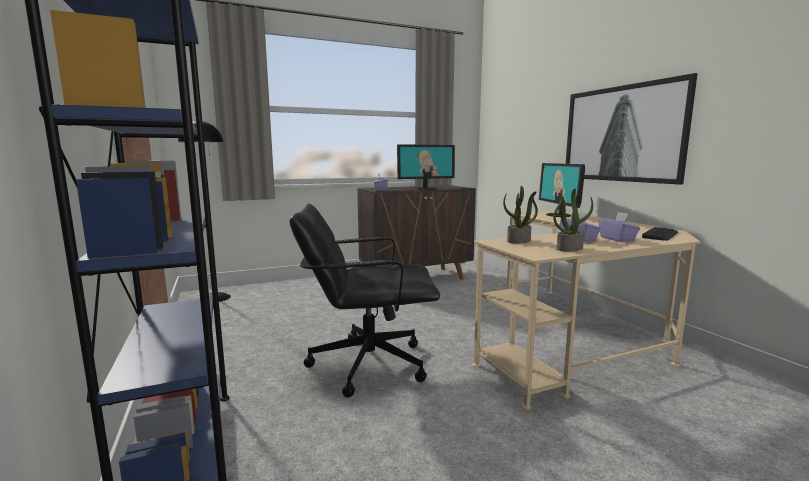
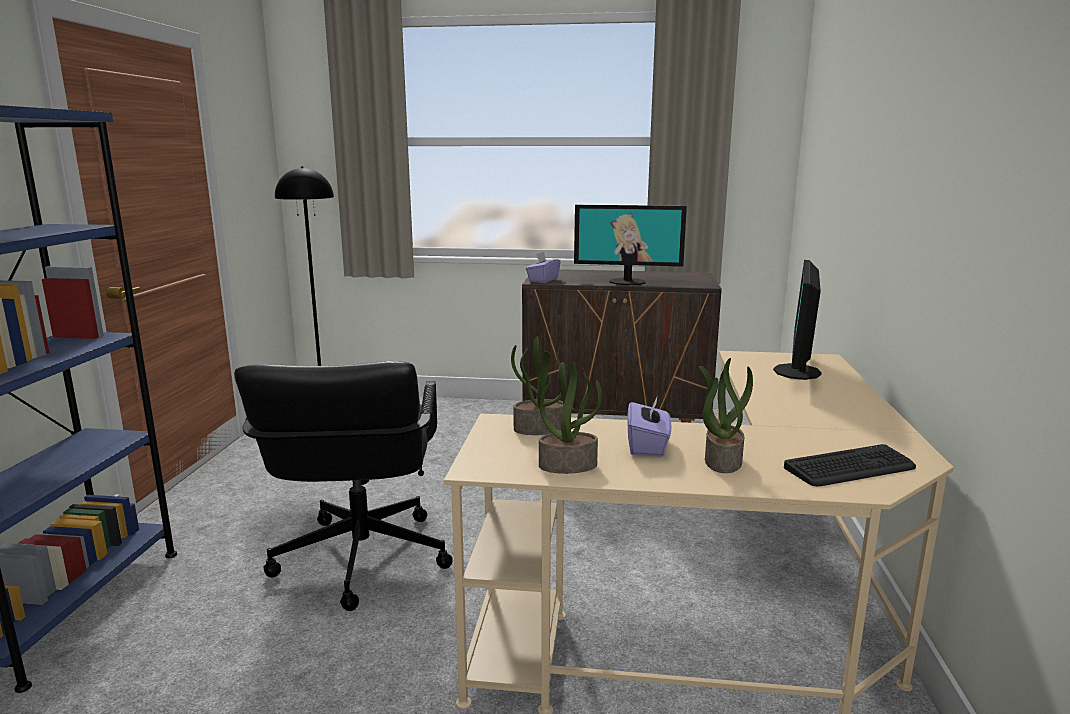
camera: 30 degrees right, 5 degrees up
black office chair [290,204,440,398] -> black office chair turned 120 degrees counterclockwise [234,361,453,611]
picture [566,73,698,185] -> none
purple tissue box [598,212,640,242] -> potted plant [699,358,753,473]

